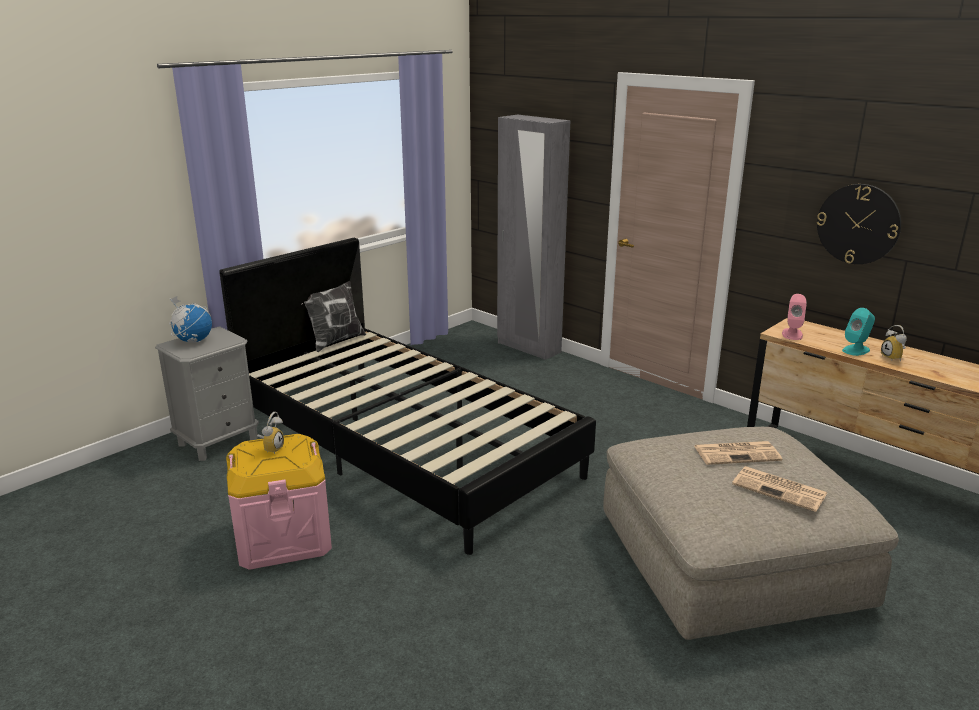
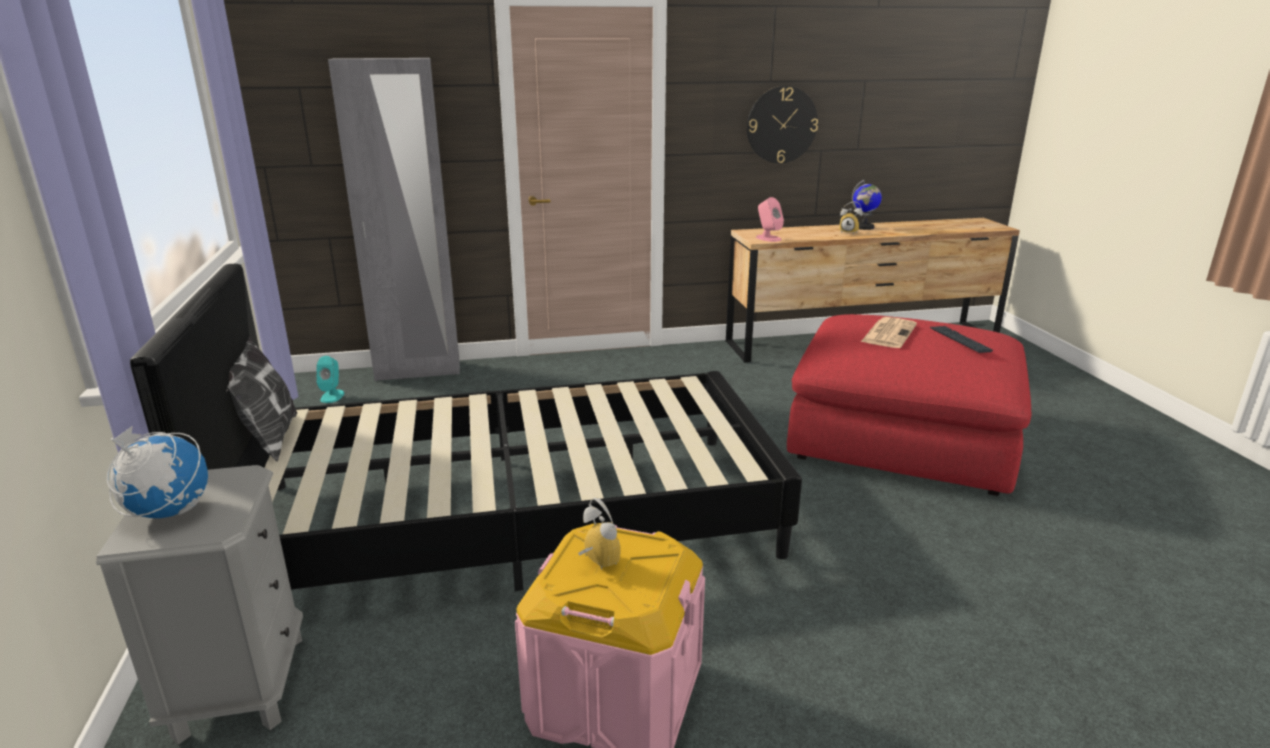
camera: 55 degrees left, 0 degrees up
beige ottoman [603,427,899,640] -> red ottoman [787,314,1031,496]
newspaper [732,466,827,512] -> keyboard [930,326,993,353]
turquoise speaker [842,308,875,356] -> turquoise speaker moved to [317,356,344,403]
none -> globe [852,180,882,230]

